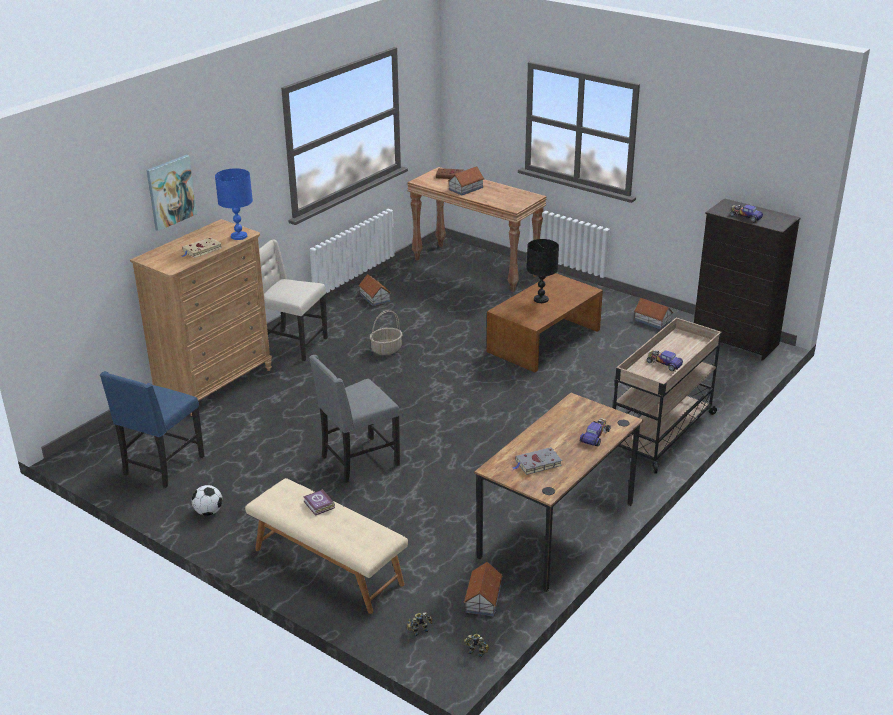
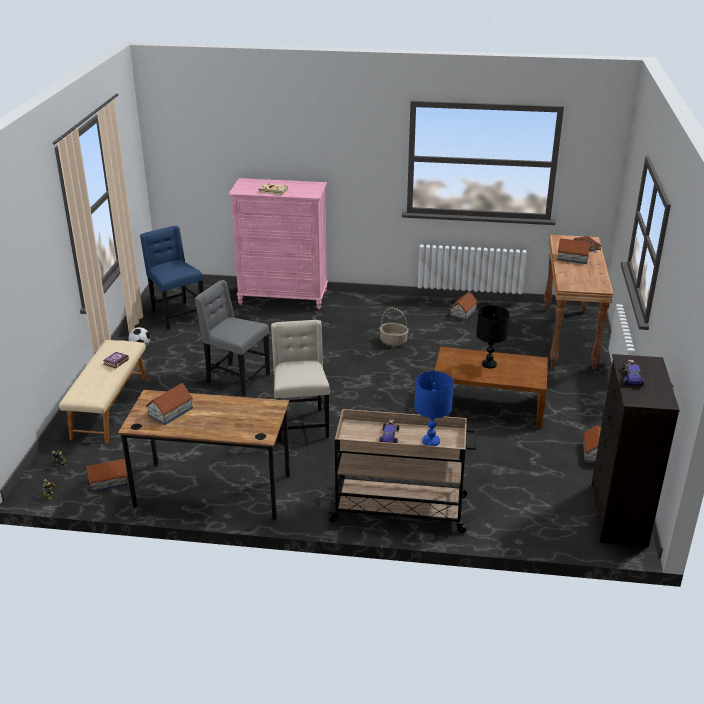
camera: 60 degrees right, 0 degrees up
blue chair [100,371,204,488] -> blue chair turned 60 degrees clockwise [140,226,203,330]
brown dresser [130,219,272,416] -> pink dresser [229,178,328,310]
picture [146,155,197,231] -> none
blue table lamp [215,168,253,240] -> blue table lamp moved to [414,371,454,446]
beige chair [259,239,328,361] -> beige chair moved to [271,320,330,442]
grey book [513,447,562,475] -> toy house [145,383,193,425]
toy car [580,418,611,447] -> none

